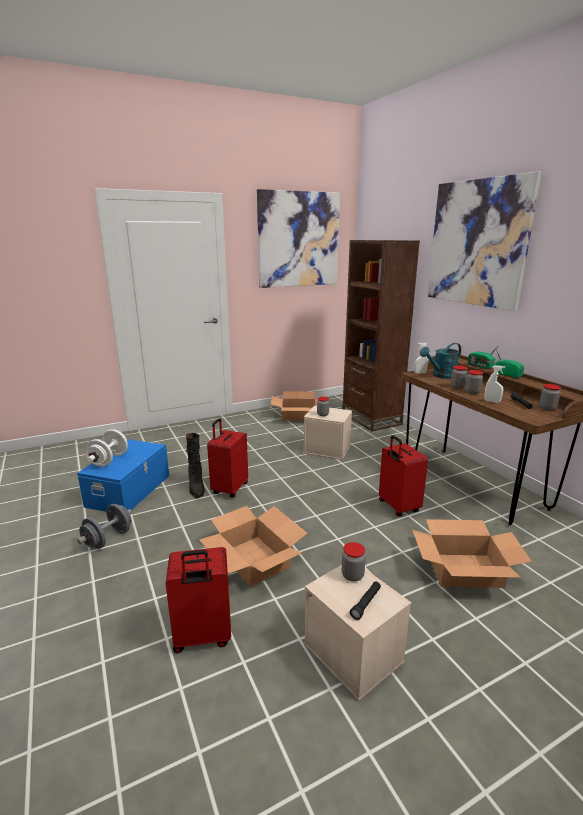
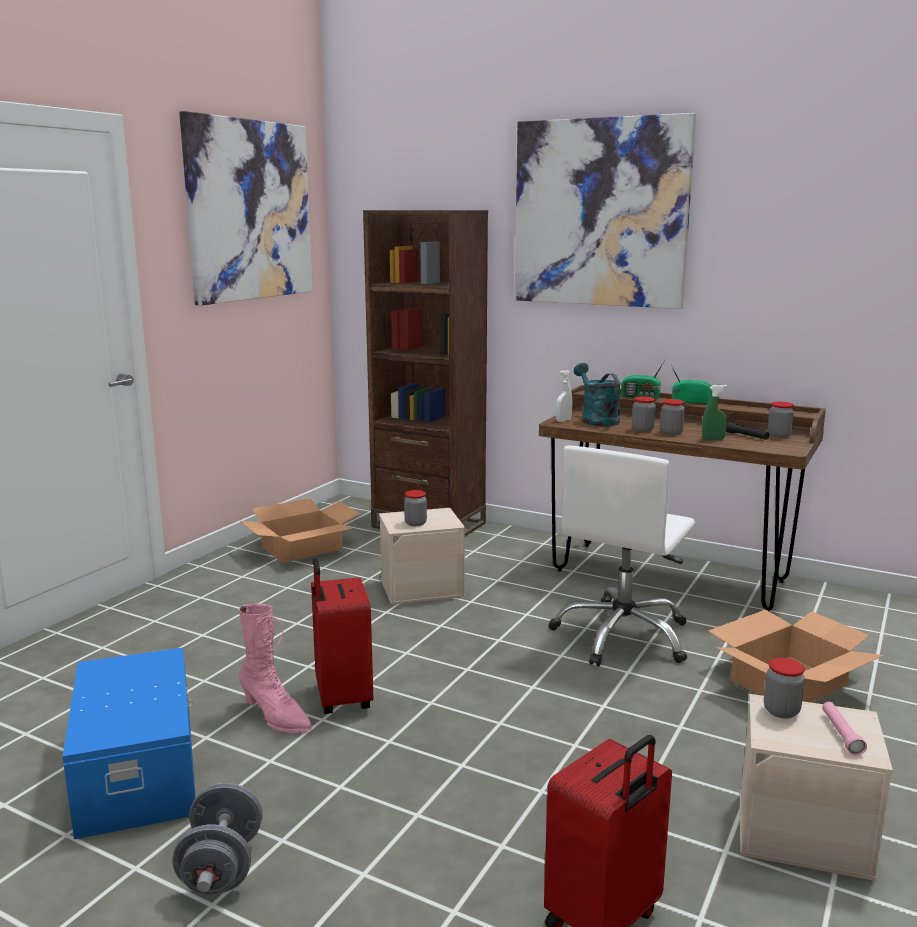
camera: 35 degrees left, 5 degrees down
white dumbbell [86,429,128,467] -> none
black boot [186,433,205,498] -> pink boot [239,604,312,733]
cardboard box [199,506,307,587] -> none
black flashlight [350,582,381,620] -> pink flashlight [822,702,867,756]
red suitcase [379,435,428,516] -> white office chair [549,446,695,666]
turquoise watering can [420,343,461,379] -> turquoise watering can turned 135 degrees clockwise [574,363,621,426]
white spray bottle [484,365,505,403] -> green spray bottle [702,385,727,440]

